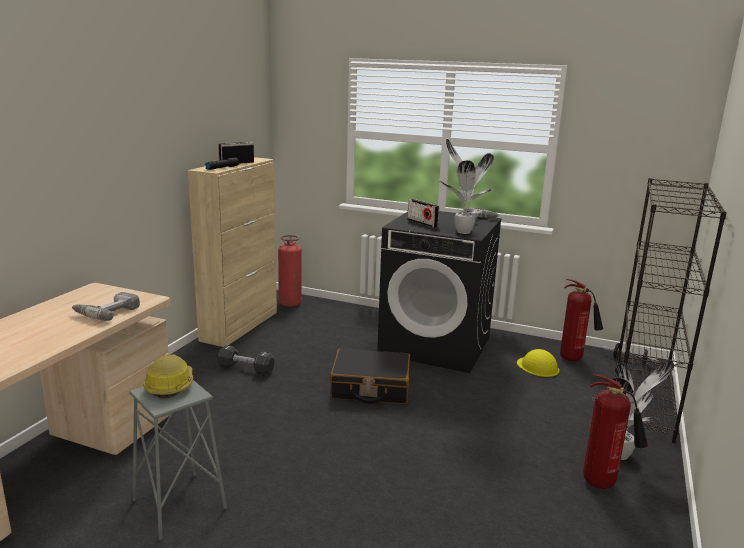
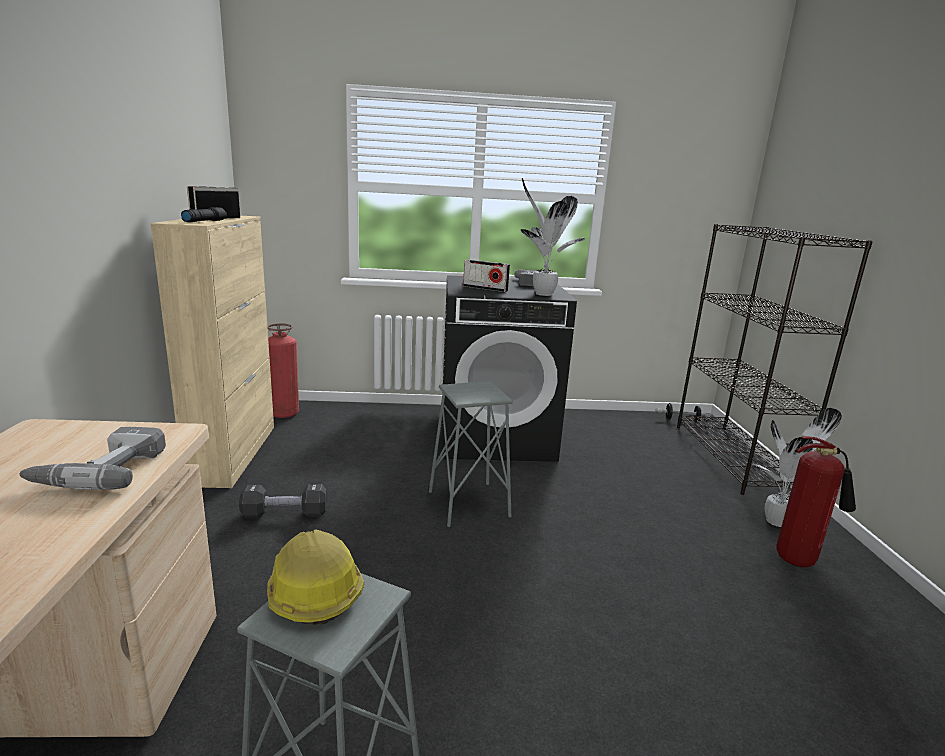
camera: 25 degrees left, 0 degrees up
black suitcase [330,348,410,404] -> grey stool [429,381,513,527]
yellow hard hat [517,349,559,377] -> none
fire extinguisher [560,279,603,361] -> none

